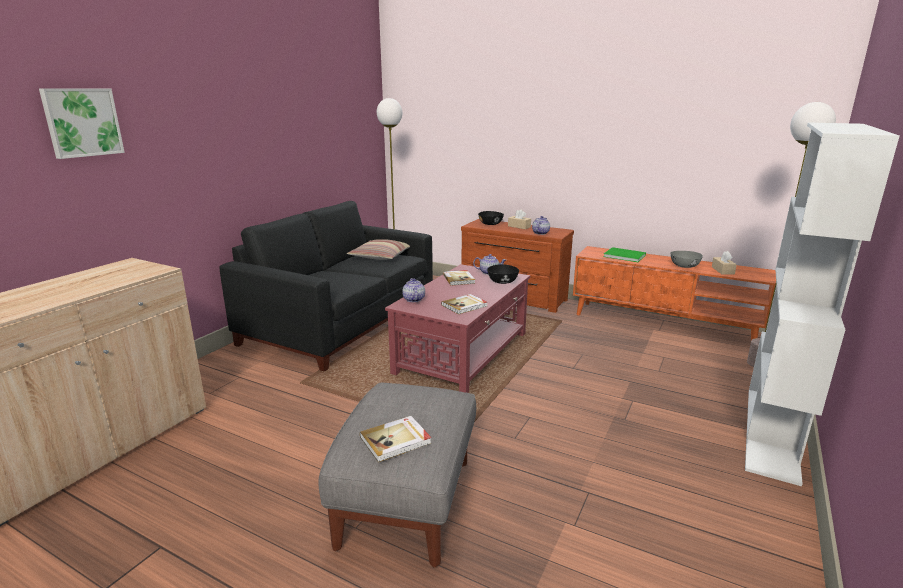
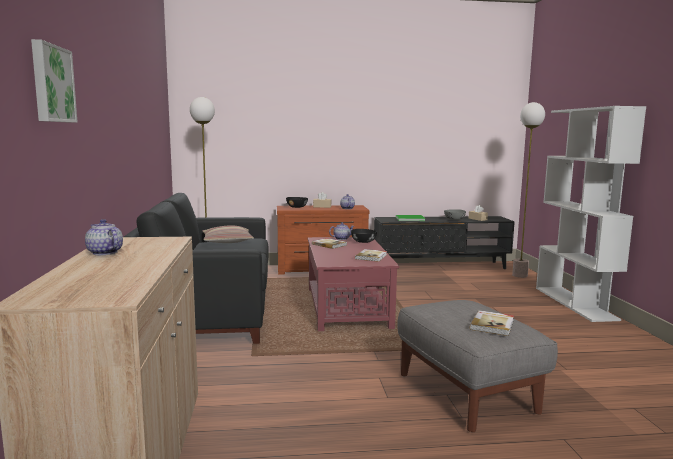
camera: 35 degrees left, 10 degrees down
teapot [402,278,425,302] -> teapot moved to [85,219,123,255]
orange tv stand [573,246,776,340] -> black tv stand [374,216,515,269]

